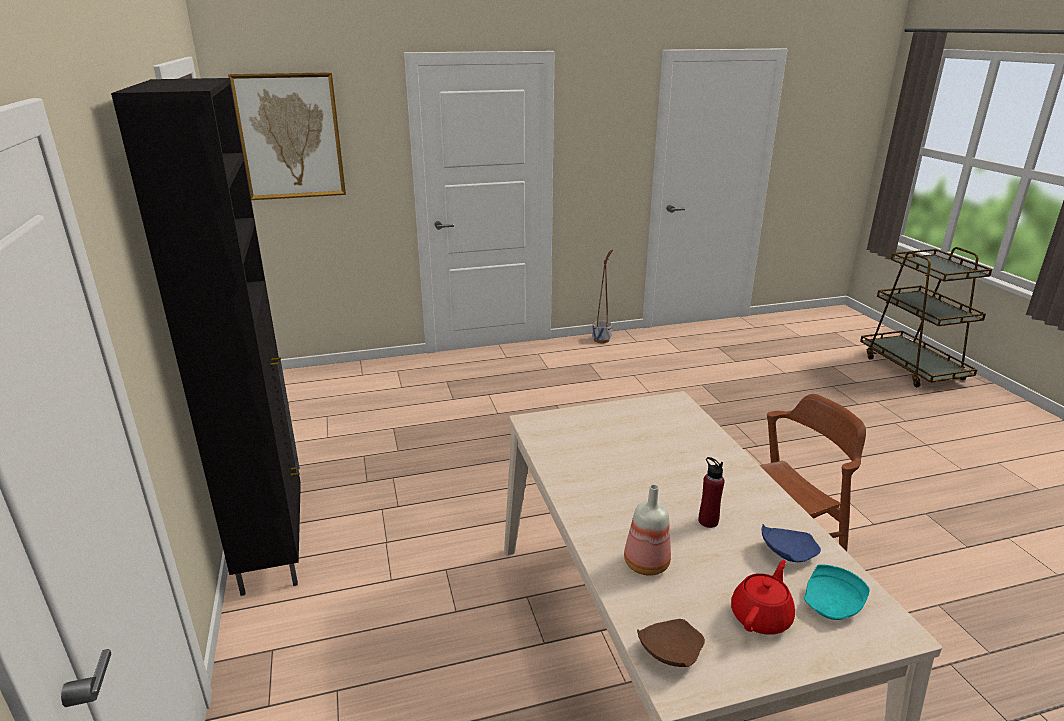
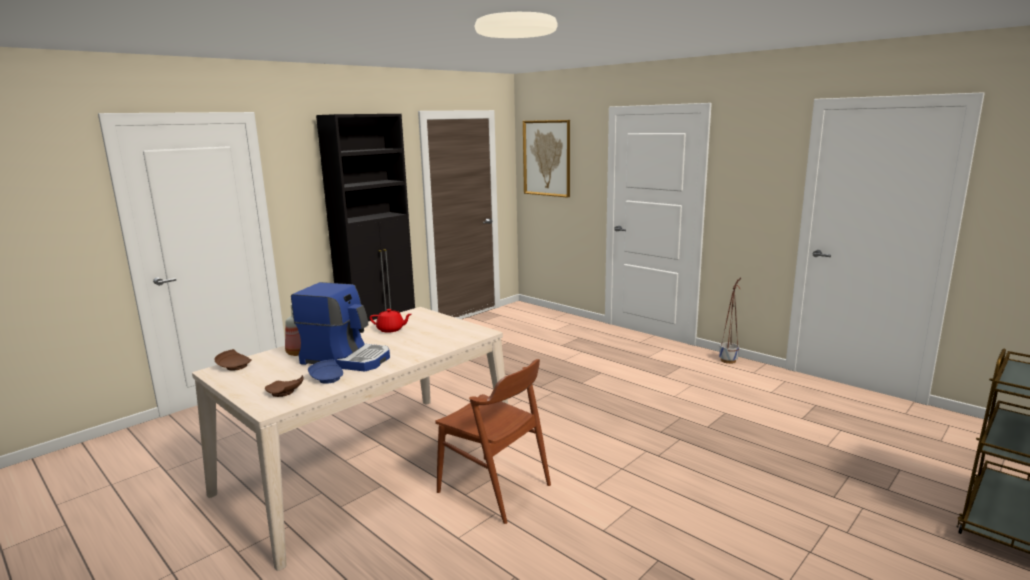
camera: 60 degrees right, 10 degrees down
red bottle [699,457,724,528] -> coffee machine [291,282,390,371]
red teapot [731,560,795,634] -> red teapot moved to [370,309,411,333]
turquoise plate [804,564,870,620] -> brown plate [265,375,303,397]

